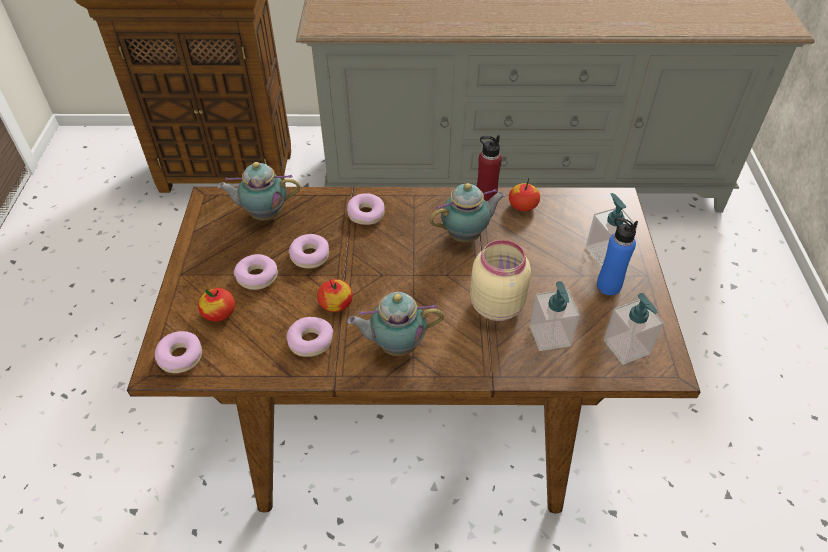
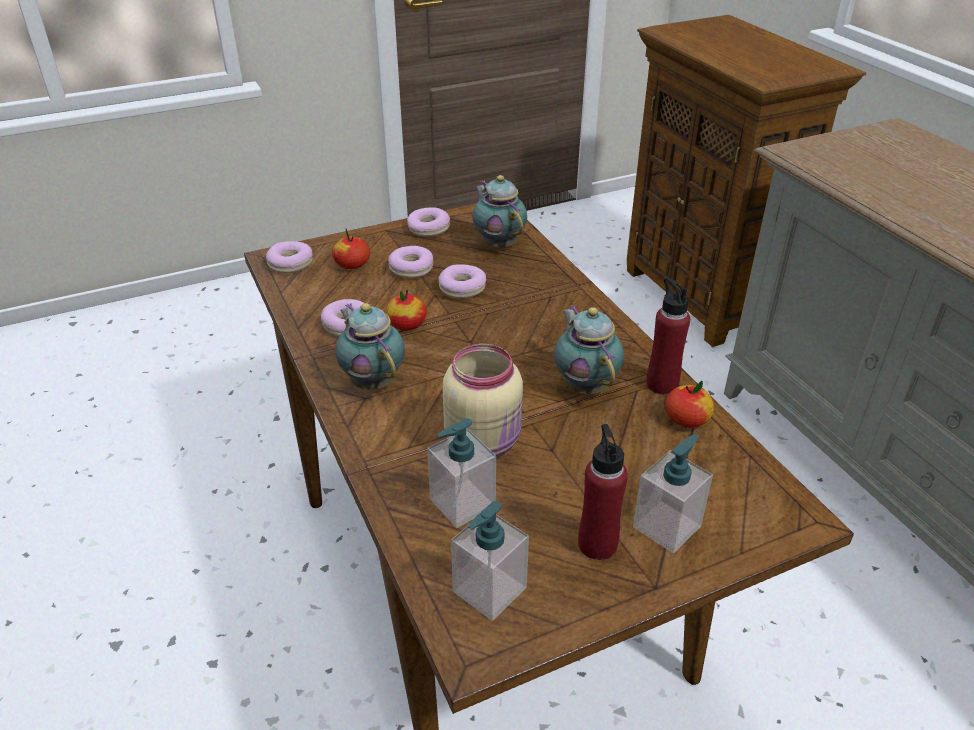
camera: 65 degrees right, 10 degrees down
donut [347,193,385,225] -> donut moved to [407,207,450,237]
teapot [430,183,505,242] -> teapot turned 150 degrees counterclockwise [554,305,624,394]
blue bottle [597,218,638,295] -> red bottle [578,424,628,560]

